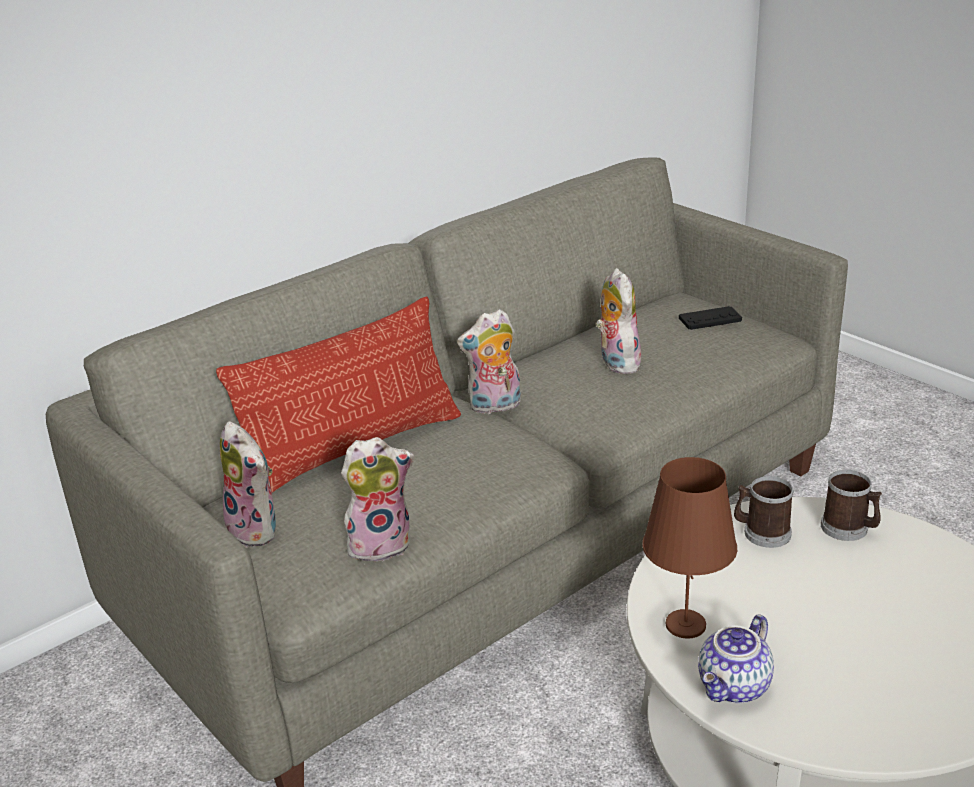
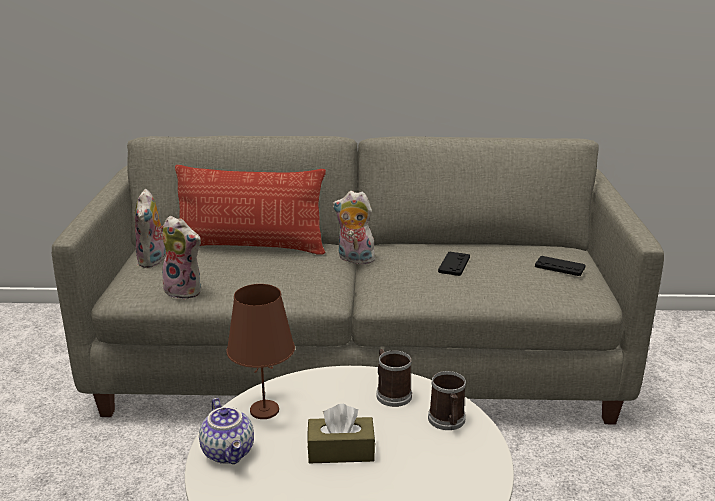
camera: 40 degrees right, 5 degrees down
plush toy [595,268,642,374] -> black game controller [438,252,470,276]
teapot [698,614,774,703] -> teapot turned 105 degrees counterclockwise [199,398,254,464]
none -> brown tissue box [307,404,375,464]

